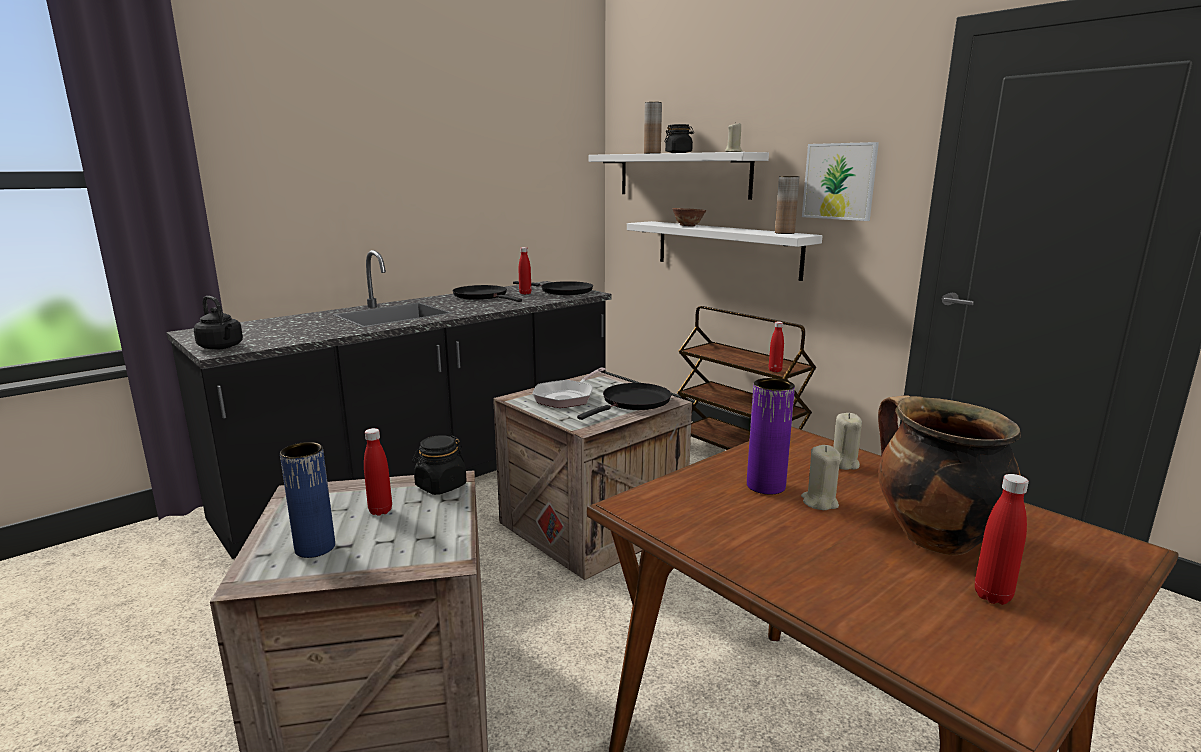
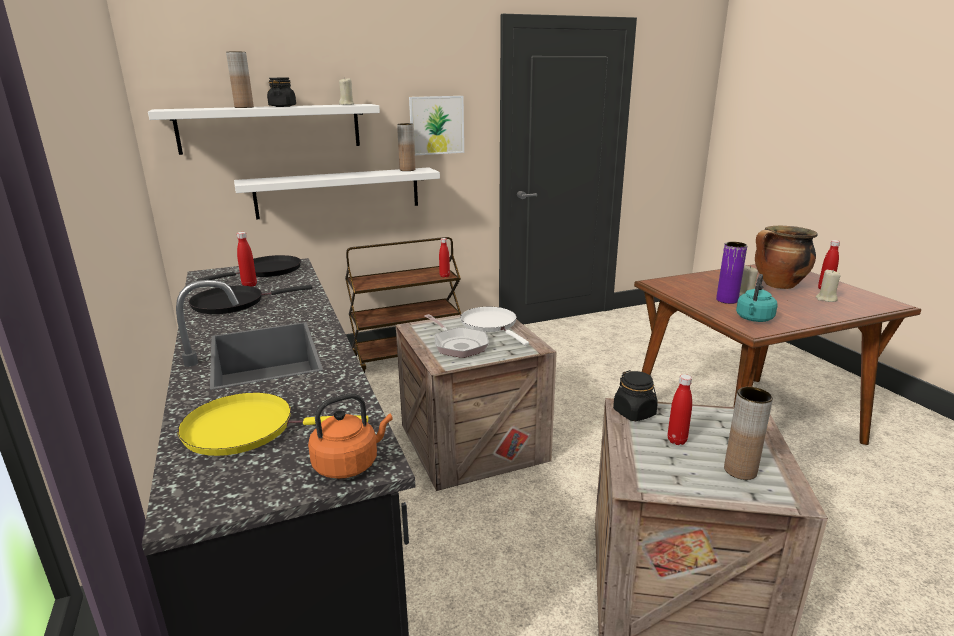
camera: 70 degrees left, 5 degrees up
black kettle [194,296,243,350] -> orange kettle [308,393,393,479]
blue vase [280,442,335,558] -> brown vase [724,387,773,480]
black frying pan [577,383,671,420] -> white frying pan [460,307,529,345]
bowl [673,208,706,226] -> none
beige candle [833,413,862,470] -> beige candle moved to [816,270,841,302]
none -> yellow frying pan [178,392,369,456]
none -> turquoise kettle [736,274,778,322]

